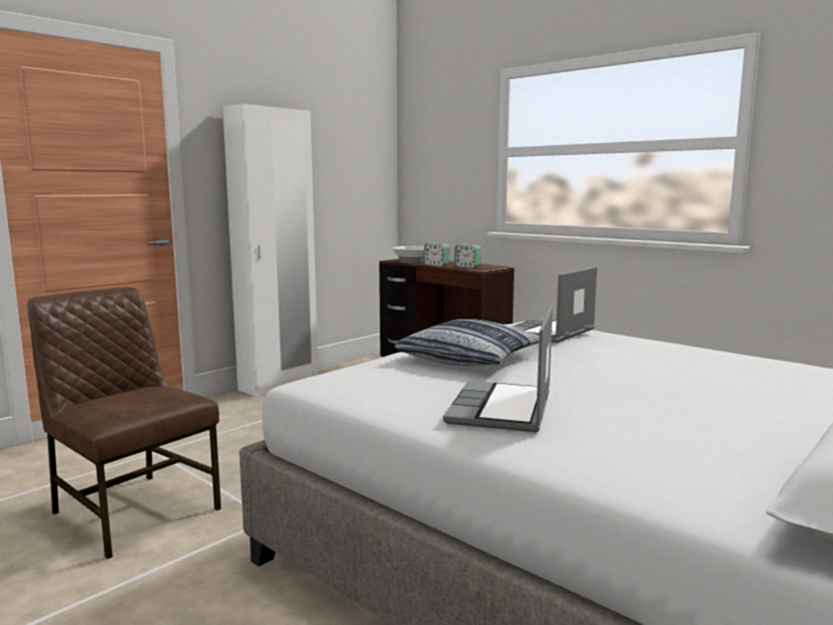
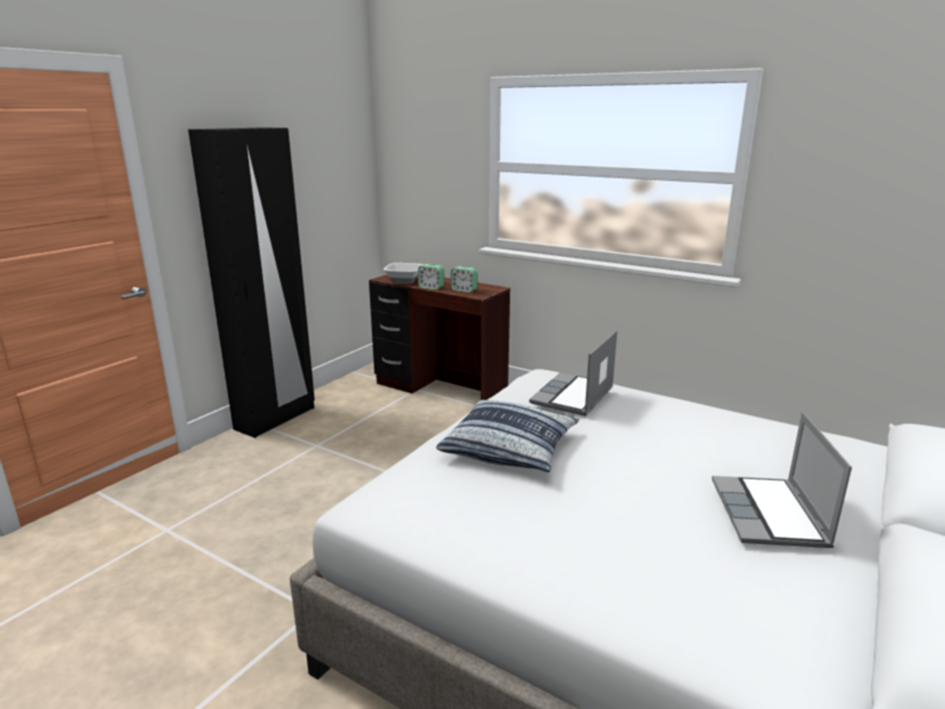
camera: 10 degrees left, 10 degrees up
brown chair [27,287,221,559] -> none
white wardrobe [223,104,318,397] -> black wardrobe [188,127,315,438]
laptop [443,307,553,433] -> laptop moved to [712,412,852,548]

